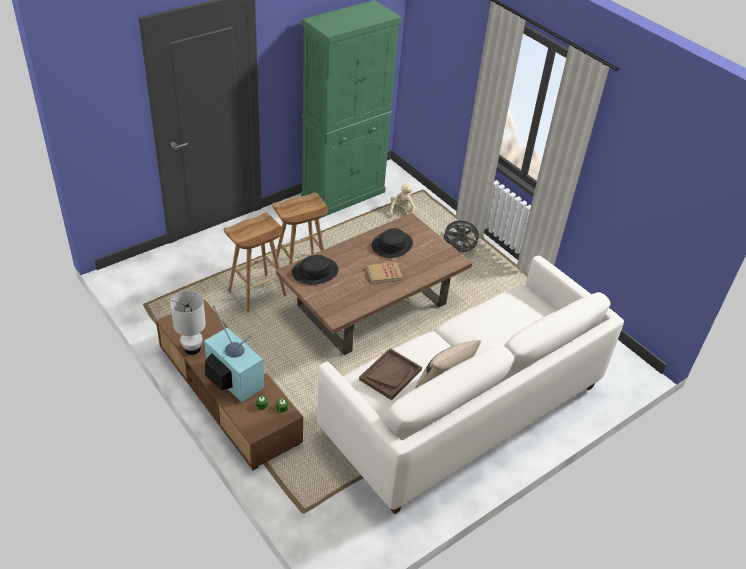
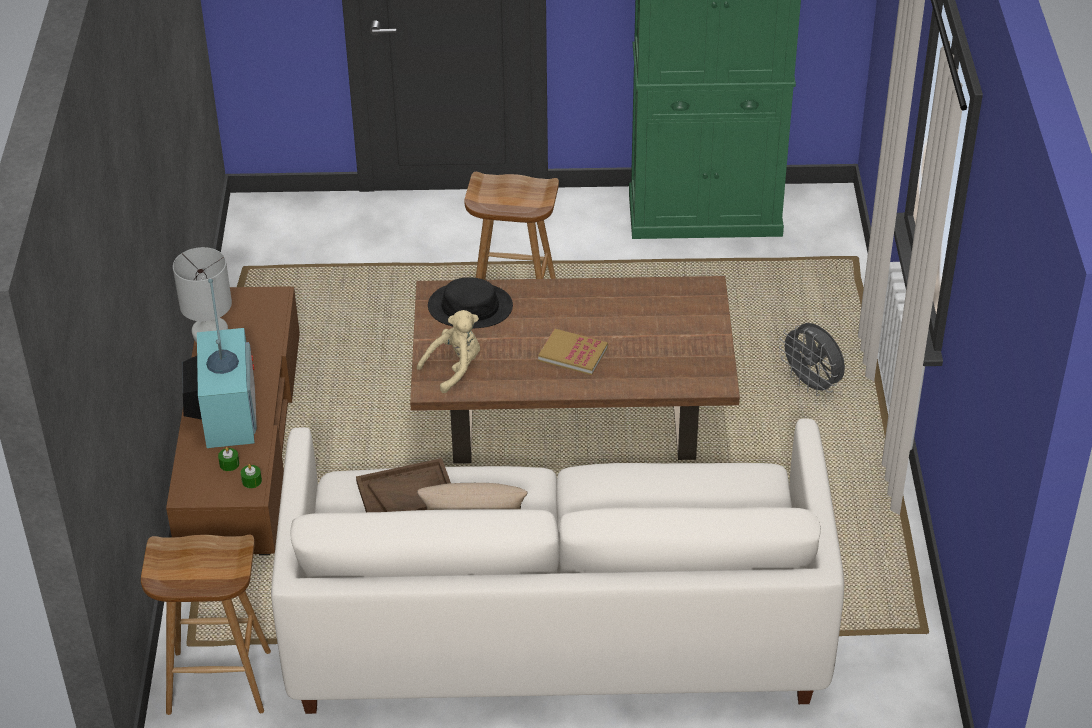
camera: 40 degrees right, 0 degrees up
brown stool [224,212,286,312] -> brown stool moved to [141,535,271,715]
black hat [371,228,413,258] -> none
beige plush toy [389,183,415,217] -> beige plush toy moved to [417,310,480,393]

